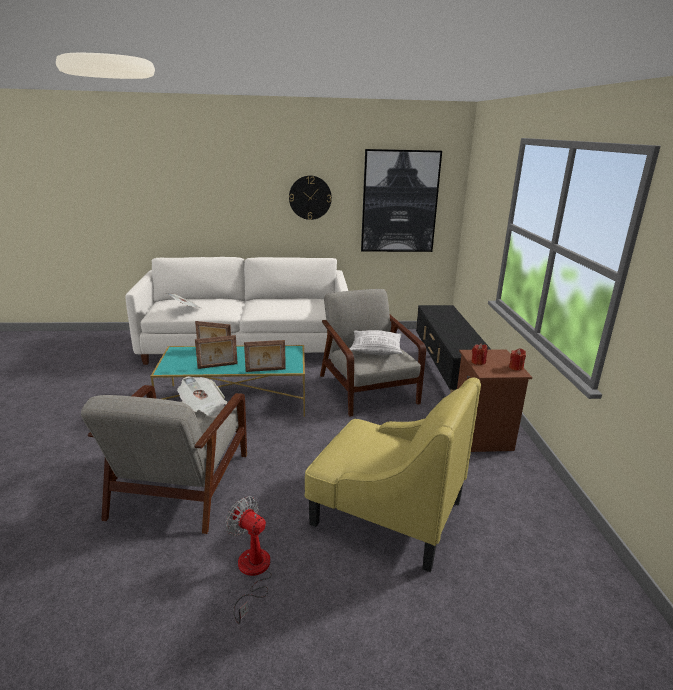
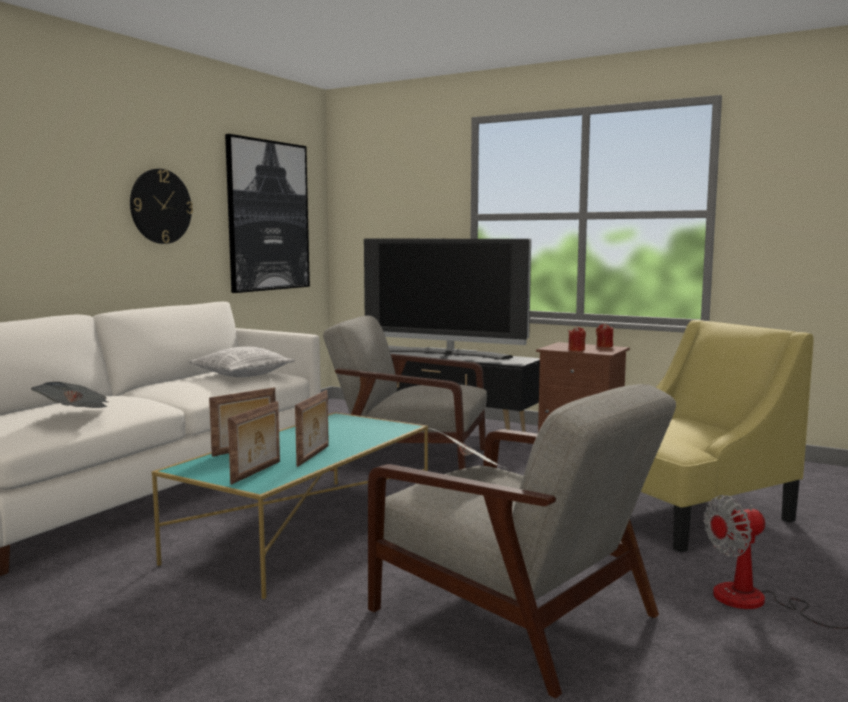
camera: 55 degrees left, 15 degrees down
picture frame [244,340,286,372] -> picture frame moved to [228,401,280,484]
pillow [350,330,402,355] -> pillow moved to [188,347,295,377]
none -> television [364,239,531,360]

